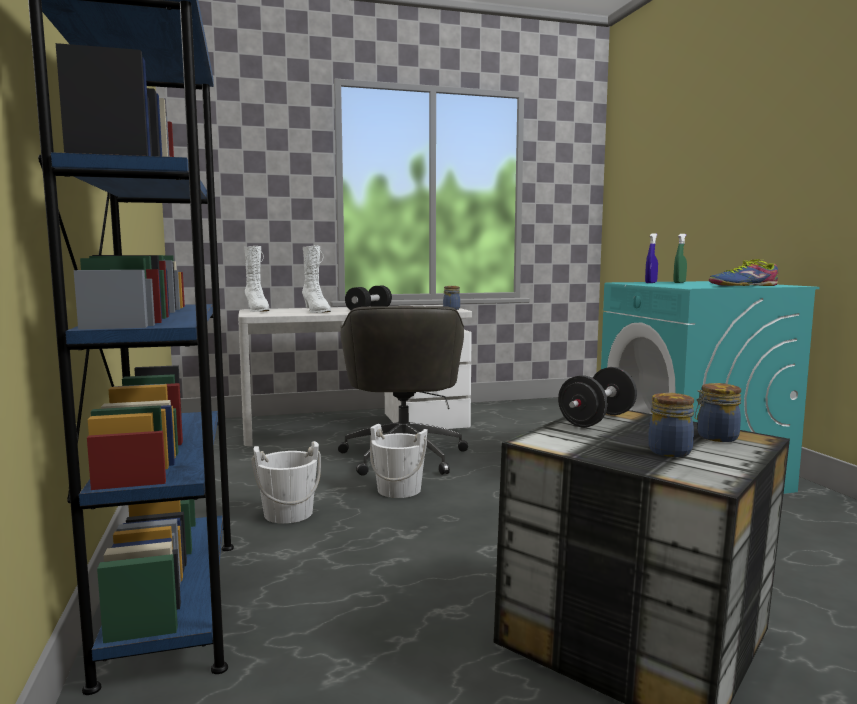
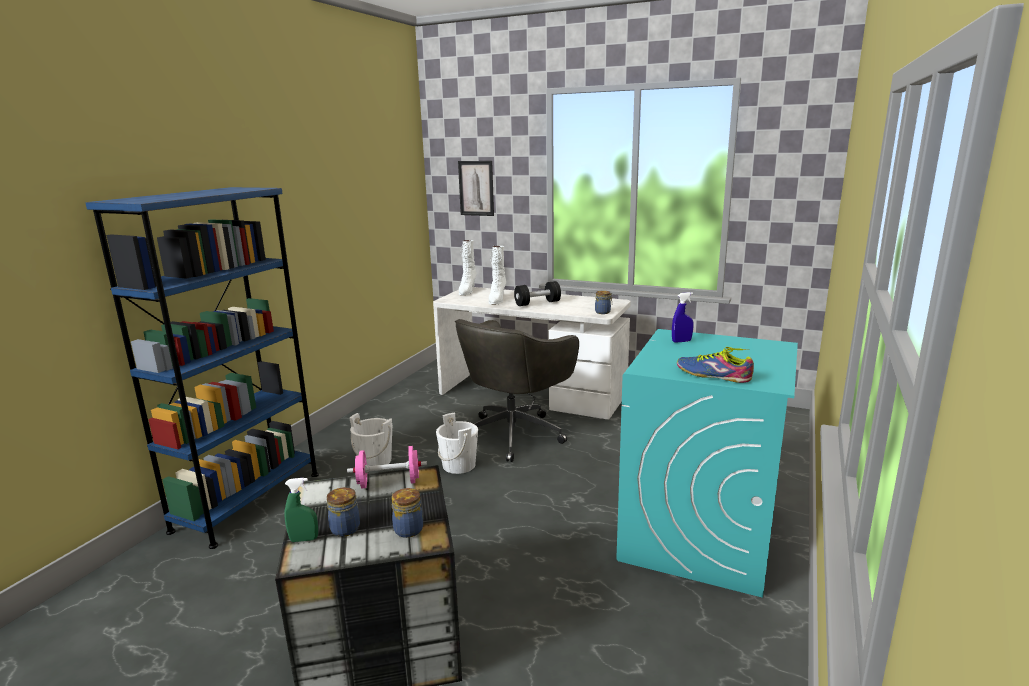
camera: 40 degrees right, 10 degrees up
black dumbbell [558,367,637,427] -> pink dumbbell [347,446,427,488]
green spray bottle [673,234,687,283] -> green spray bottle moved to [285,478,318,542]
none -> picture [458,161,494,216]

